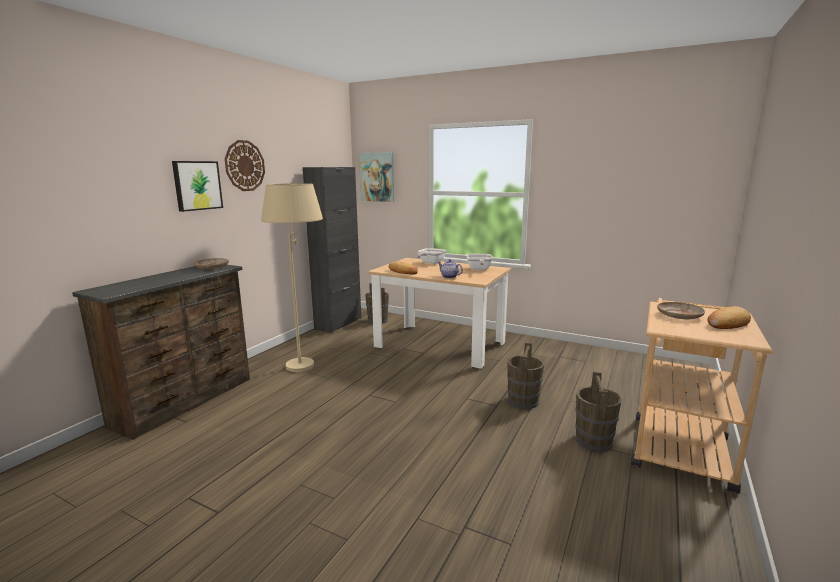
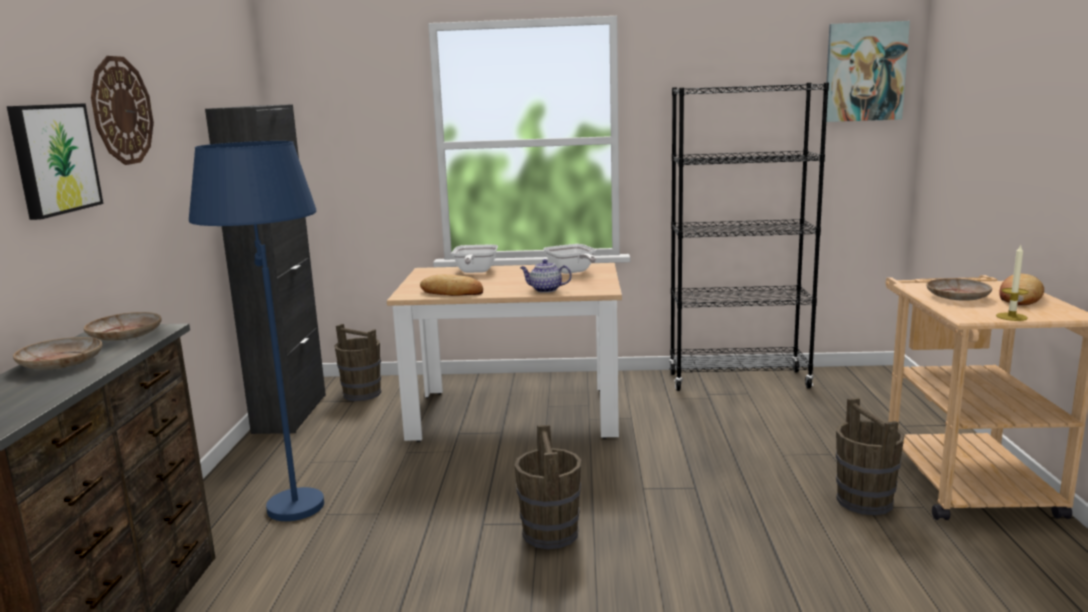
camera: 25 degrees left, 0 degrees up
beige floor lamp [261,183,323,372] -> blue floor lamp [189,141,324,521]
picture [359,152,394,202] -> picture moved to [826,21,910,122]
brown bucket [507,342,544,409] -> brown bucket moved to [514,424,581,549]
none -> beige plate [13,337,102,370]
none -> black bookcase [669,82,829,391]
none -> candle [996,244,1029,321]

